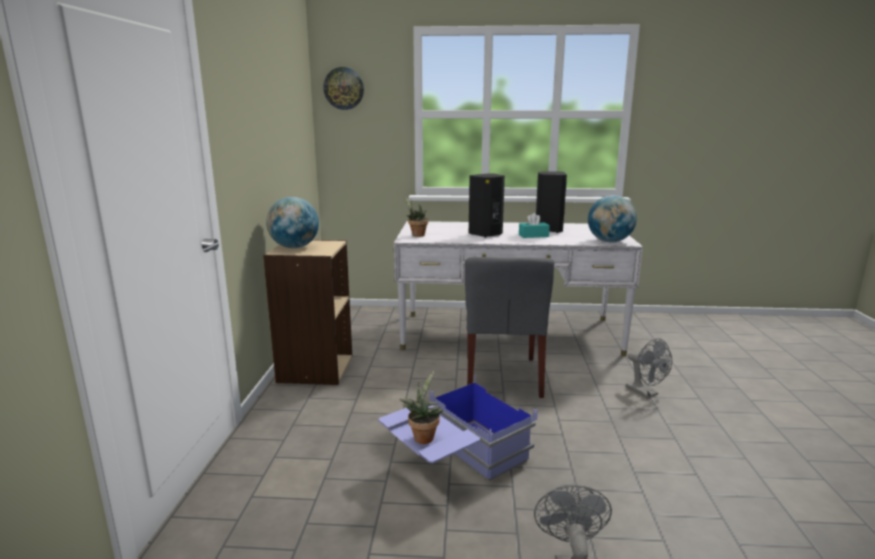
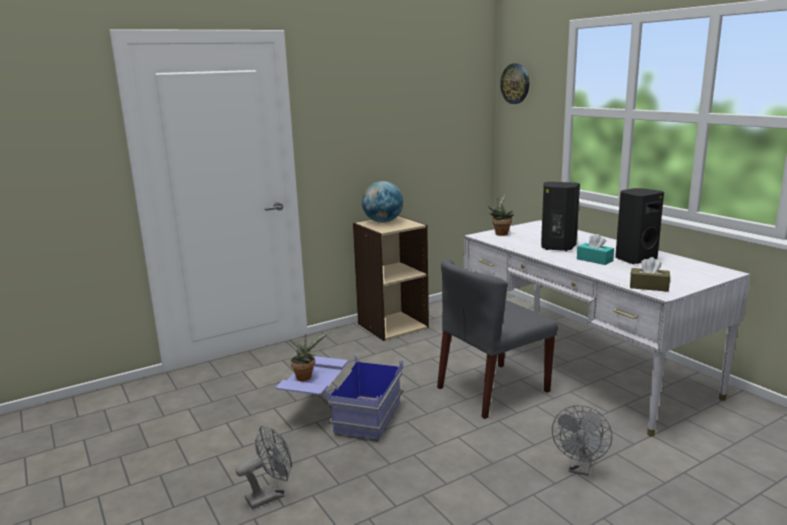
camera: 55 degrees right, 0 degrees up
globe [588,195,637,242] -> brown tissue box [630,257,670,292]

